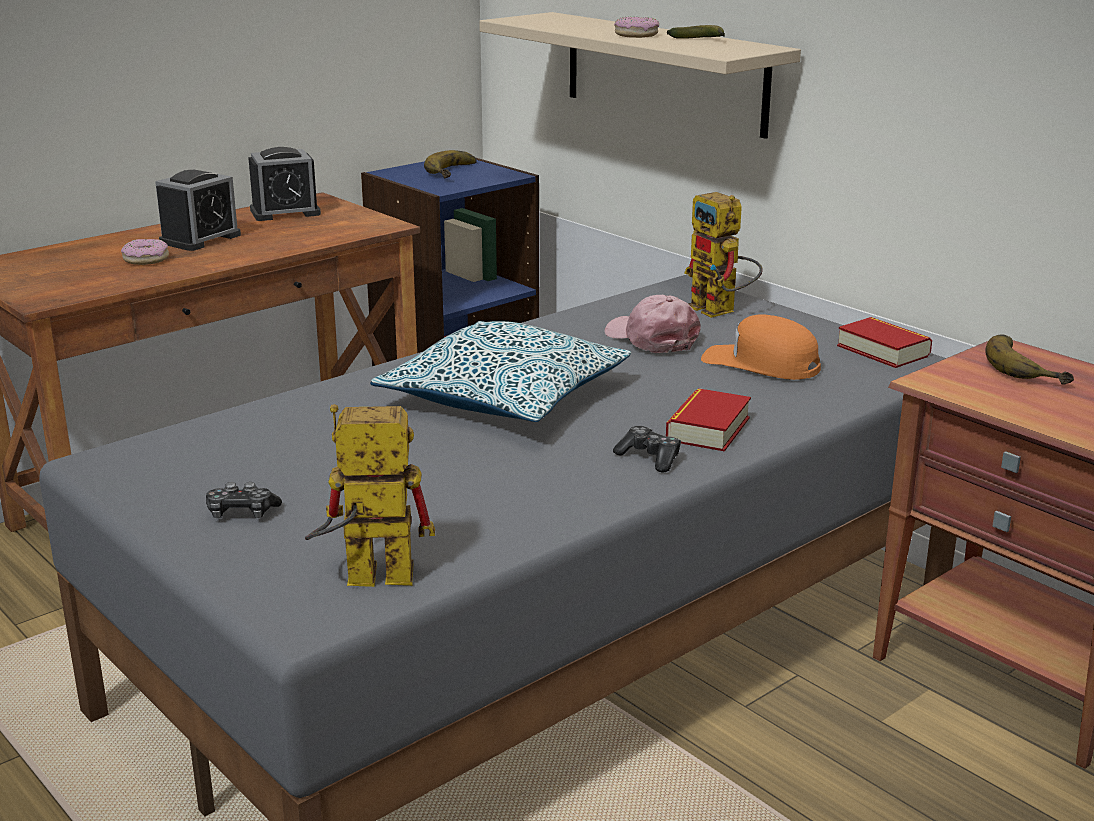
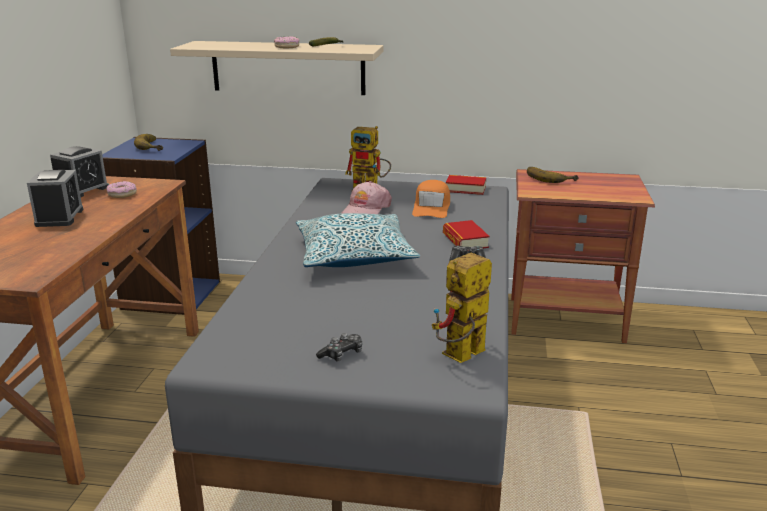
camera: 40 degrees left, 0 degrees up
donut [121,239,169,265] -> donut moved to [106,181,137,198]
pink cap [605,295,701,353] -> pink cap turned 75 degrees counterclockwise [341,181,392,214]
orange cap [701,314,821,380] -> orange cap turned 75 degrees counterclockwise [412,180,450,218]

